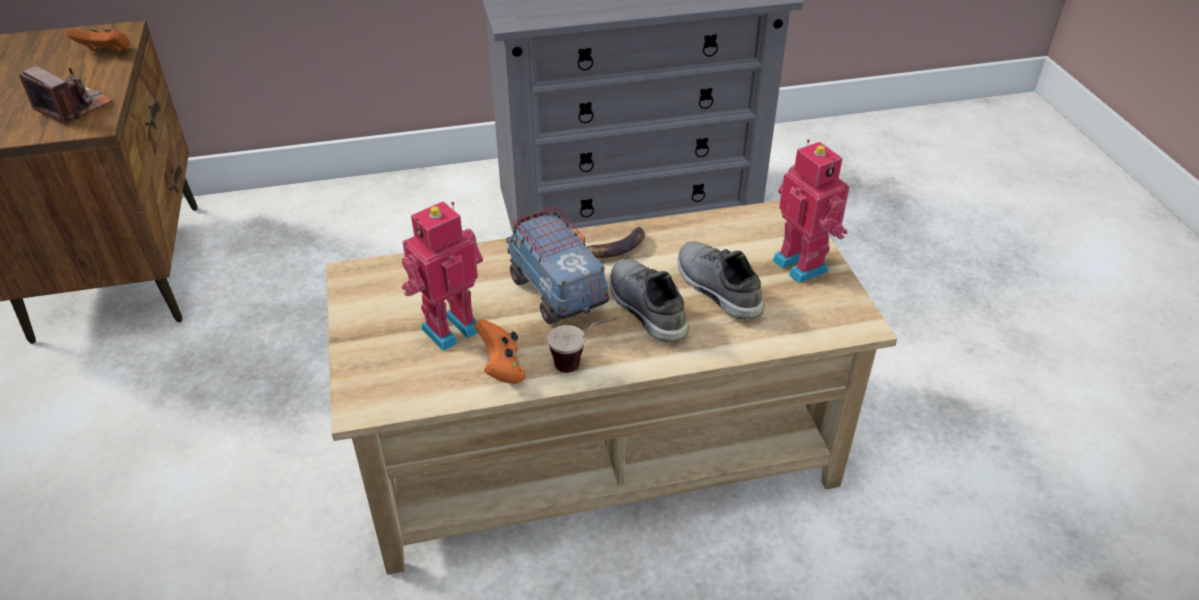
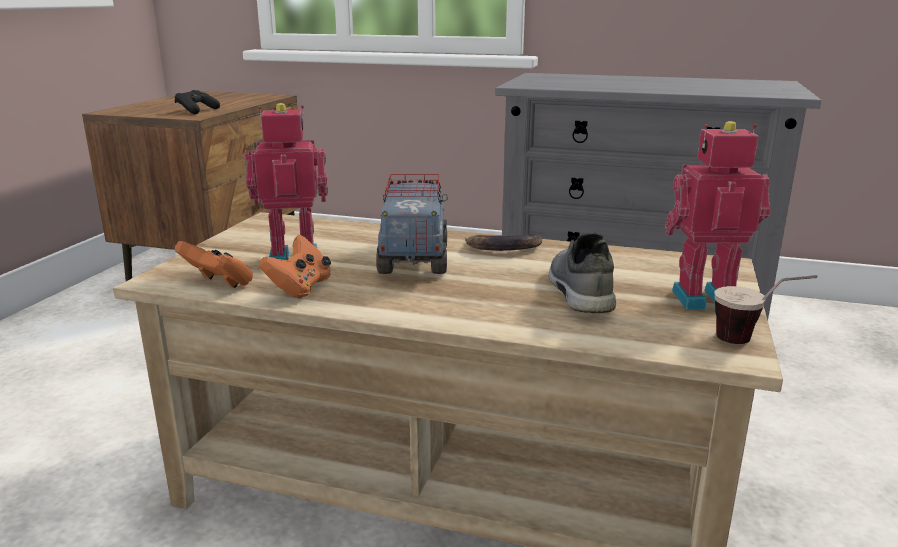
camera: 30 degrees right, 20 degrees down
camera [19,66,113,124] -> black game controller [175,90,220,114]
orange game controller [67,28,131,52] -> orange game controller moved to [175,241,253,288]
cup [547,317,617,373] -> cup moved to [714,275,817,344]
grey shoe [610,259,689,342] -> none
toy robot [772,139,850,284] -> toy robot turned 90 degrees counterclockwise [665,121,771,310]

